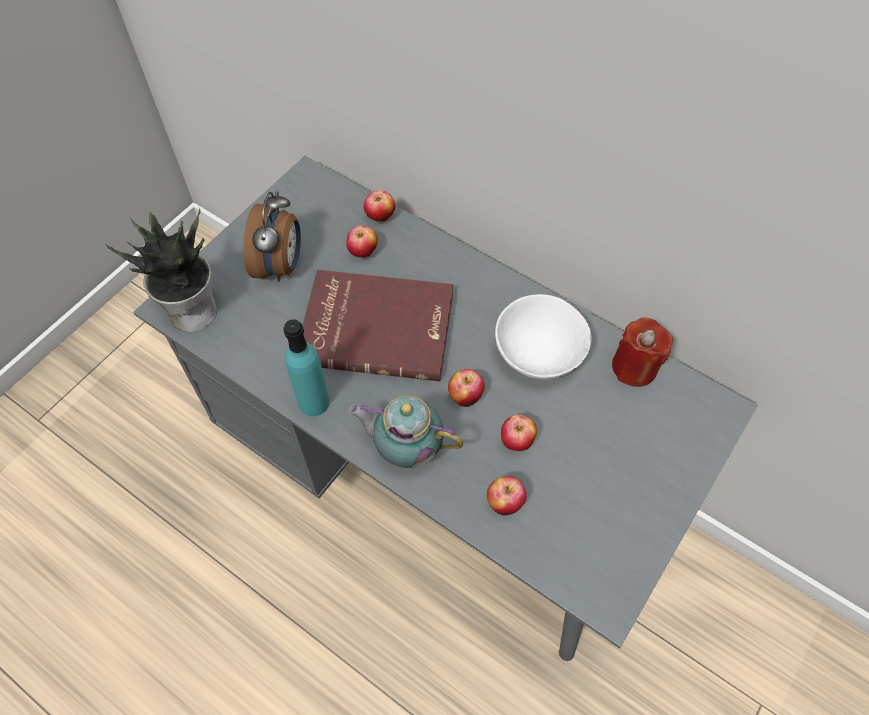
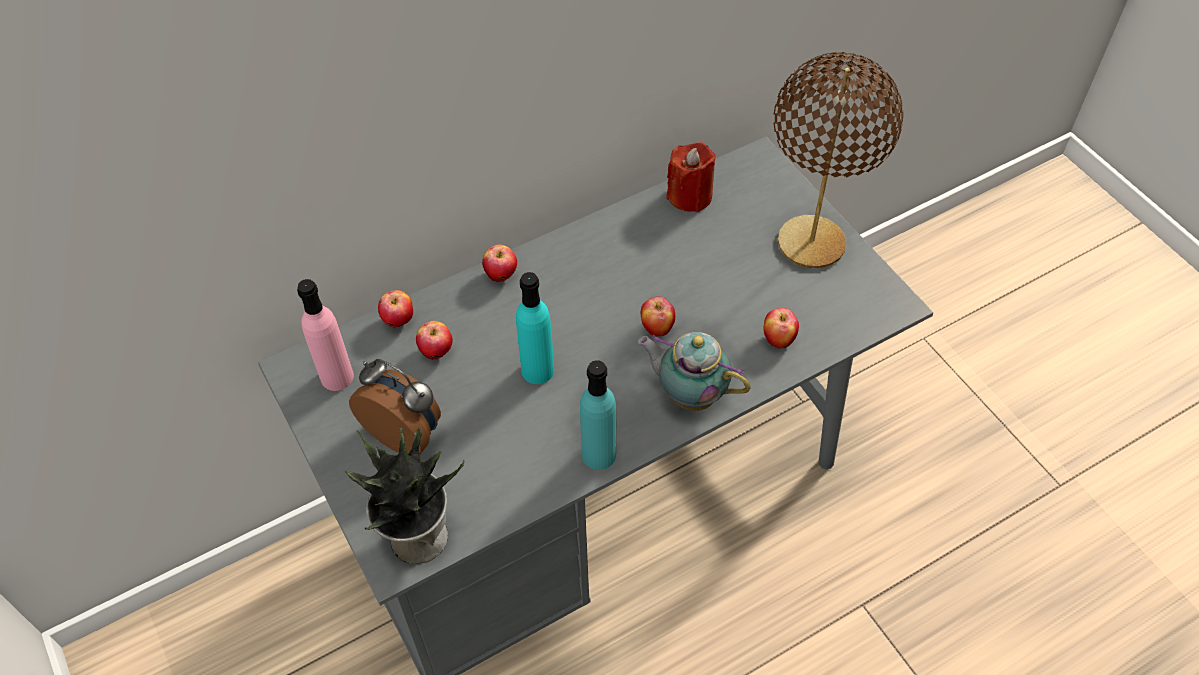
camera: 65 degrees left, 5 degrees down
red book [303,270,453,381] -> turquoise bottle [516,272,554,384]
teapot [348,396,463,468] -> teapot turned 75 degrees clockwise [638,332,750,411]
white bowl [495,294,592,379] -> none
apple [501,414,537,451] -> apple moved to [482,244,517,282]
none -> pink bottle [297,279,354,391]
none -> brown table lamp [774,52,903,268]

